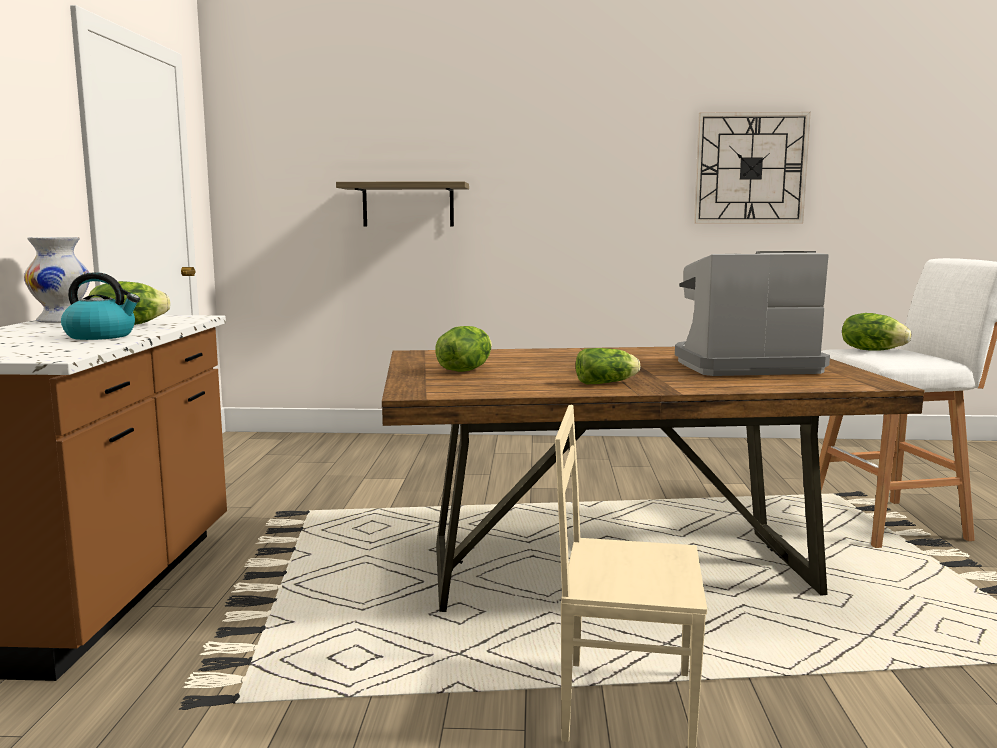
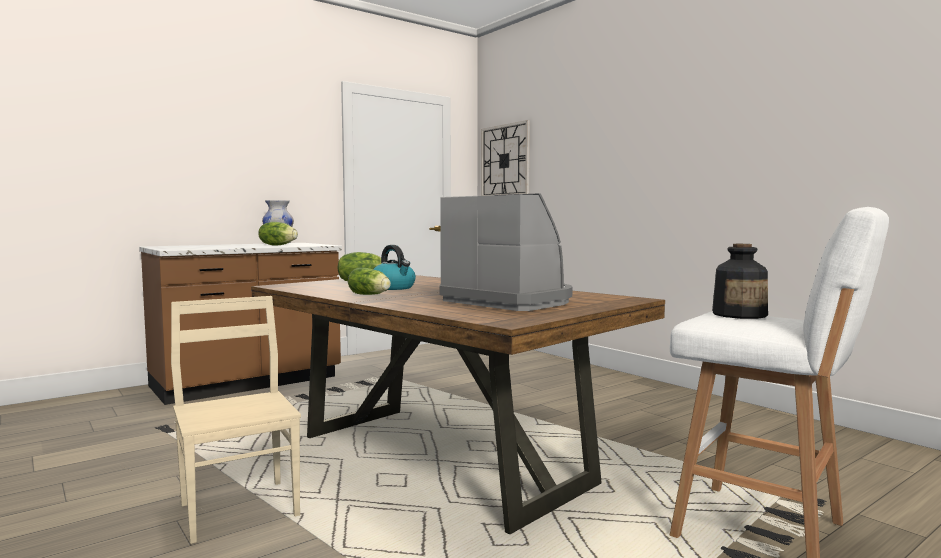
camera: 50 degrees right, 5 degrees down
kettle [61,272,140,340] -> kettle moved to [373,245,416,290]
shelf [336,181,469,227] -> none
wall clock [694,112,811,223] -> wall clock moved to [481,120,530,196]
lettuce [842,313,911,351] -> bottle [712,244,768,319]

